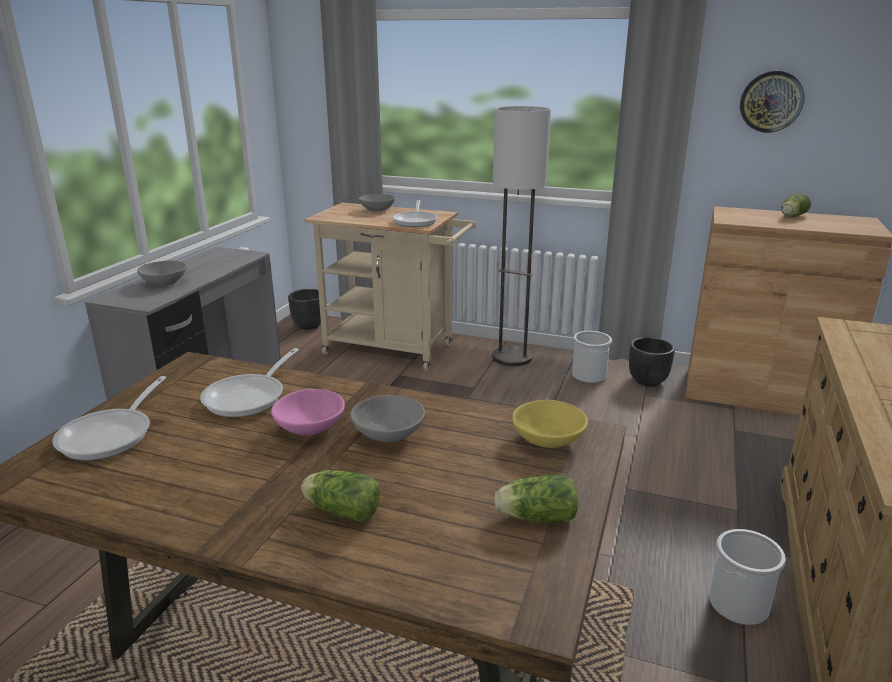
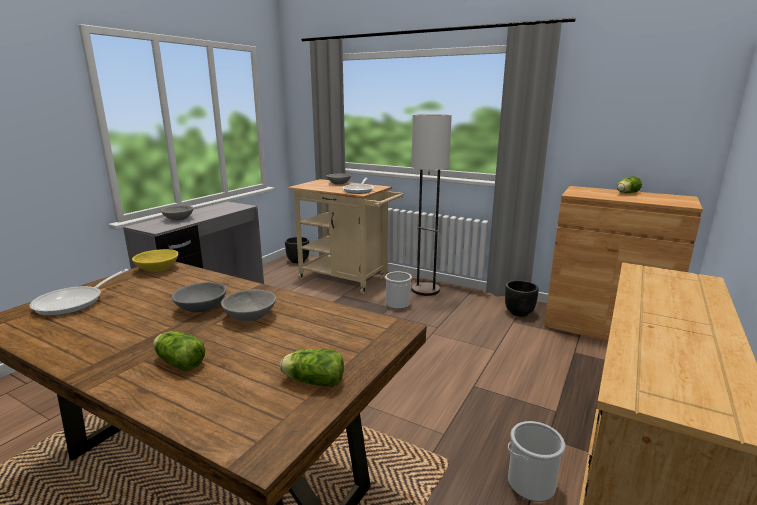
camera: 10 degrees right, 5 degrees down
frying pan [200,348,299,417] -> none
pink bowl [271,389,345,435] -> grey bowl [172,282,226,313]
yellow bowl [512,400,588,448] -> yellow bowl moved to [132,249,178,272]
bucket [572,331,612,383] -> bucket moved to [385,272,412,309]
wall clock [740,71,805,133] -> none

